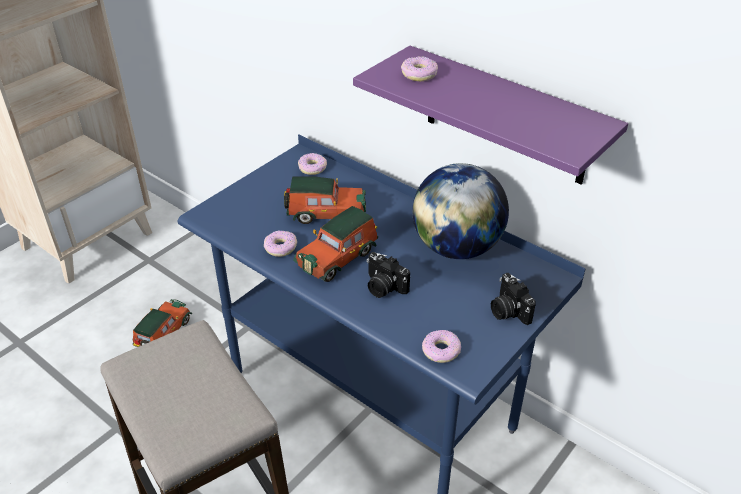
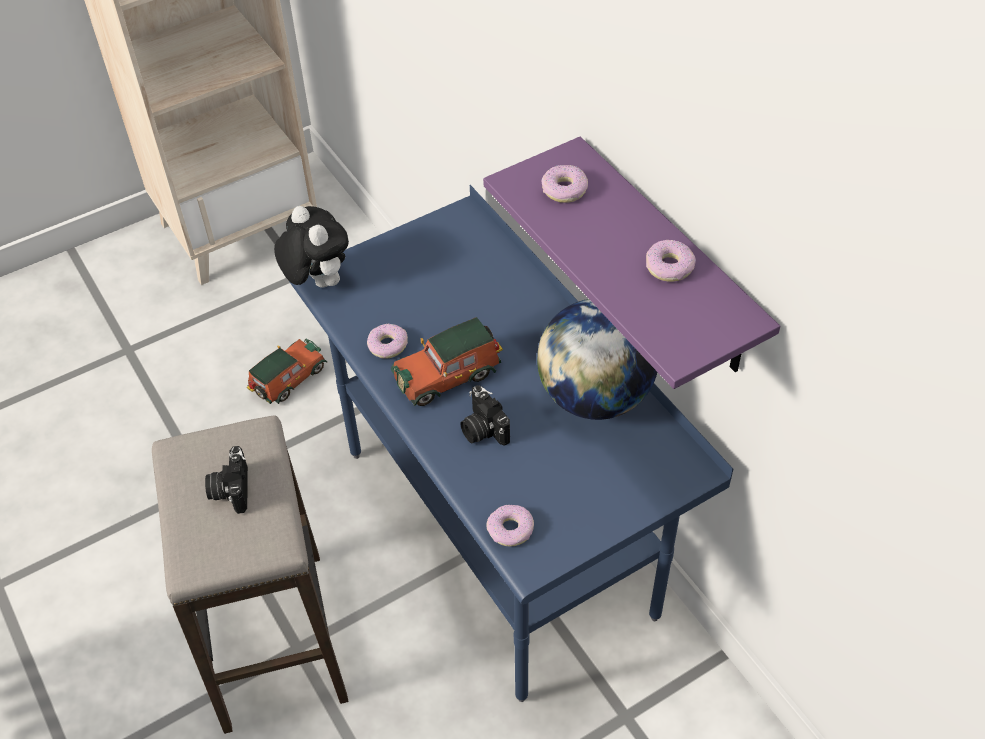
camera: 20 degrees right, 10 degrees up
toy car [284,177,366,224] -> none
donut [298,153,327,175] -> donut moved to [646,240,696,282]
camera [491,273,536,325] -> camera moved to [205,446,248,514]
none -> plush toy [274,206,349,287]

